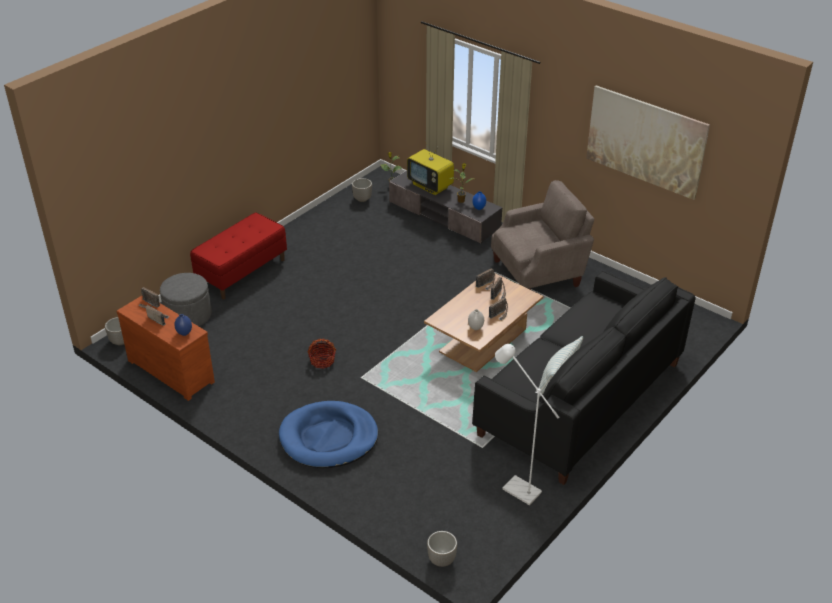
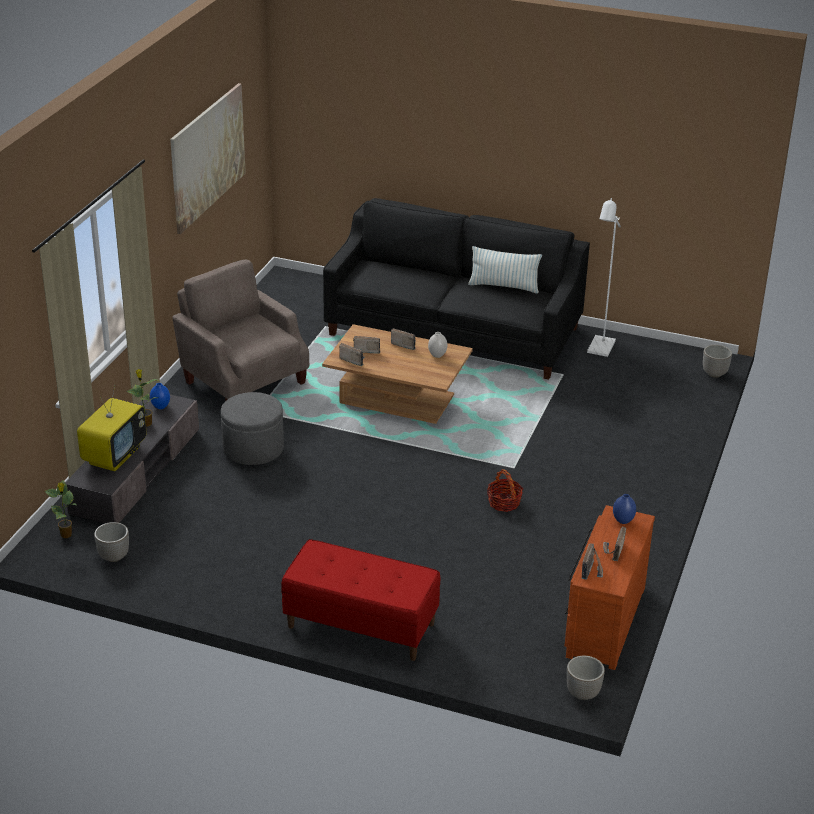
camera: 110 degrees left, 5 degrees down
grey ottoman [160,273,212,326] -> grey ottoman moved to [221,392,284,465]
blue dog bed [279,401,378,468] -> none

